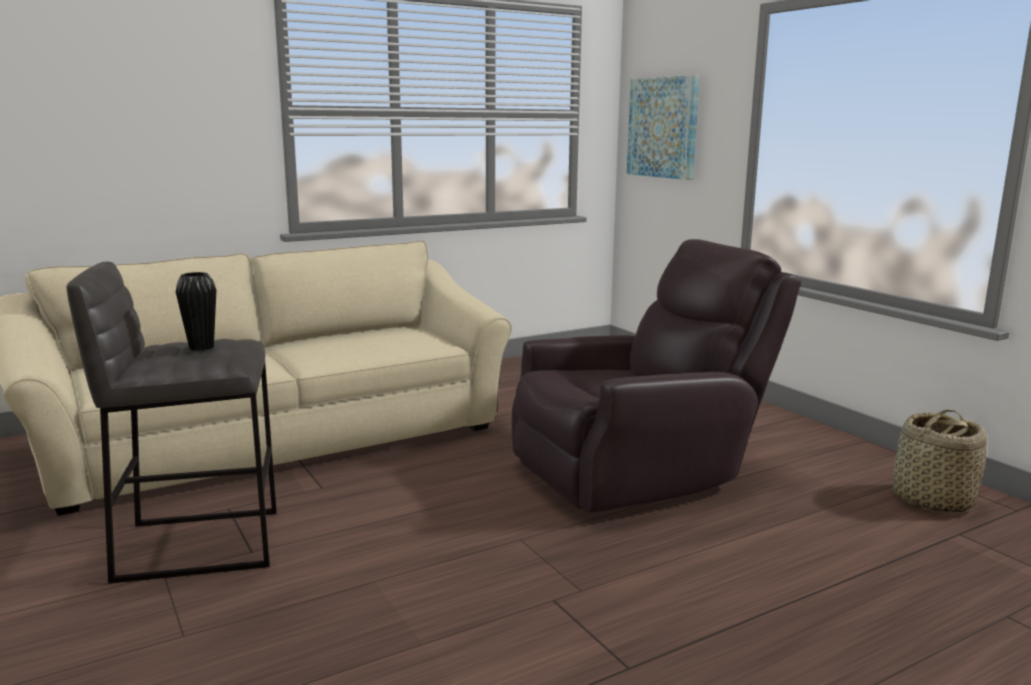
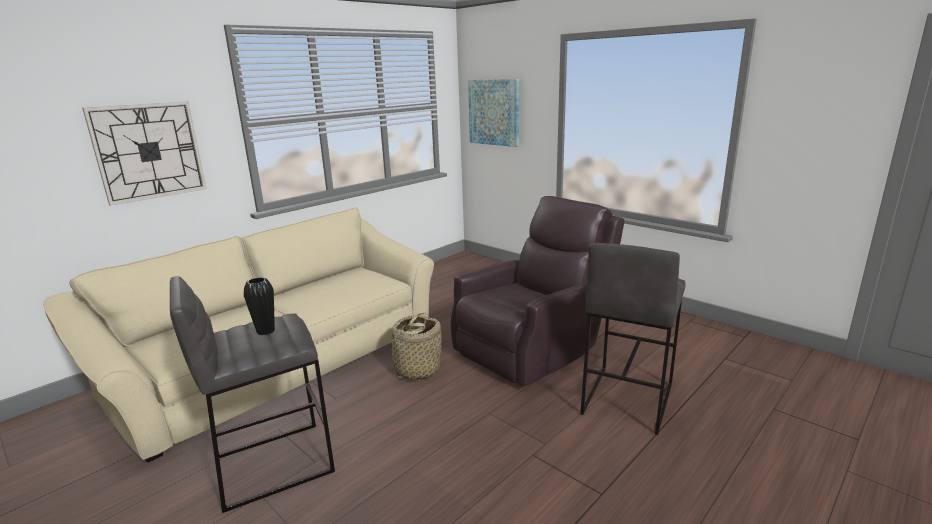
camera: 15 degrees left, 5 degrees up
basket [893,409,987,513] -> basket moved to [389,313,442,380]
none -> wall clock [82,101,206,206]
none -> grey stool [580,243,686,435]

